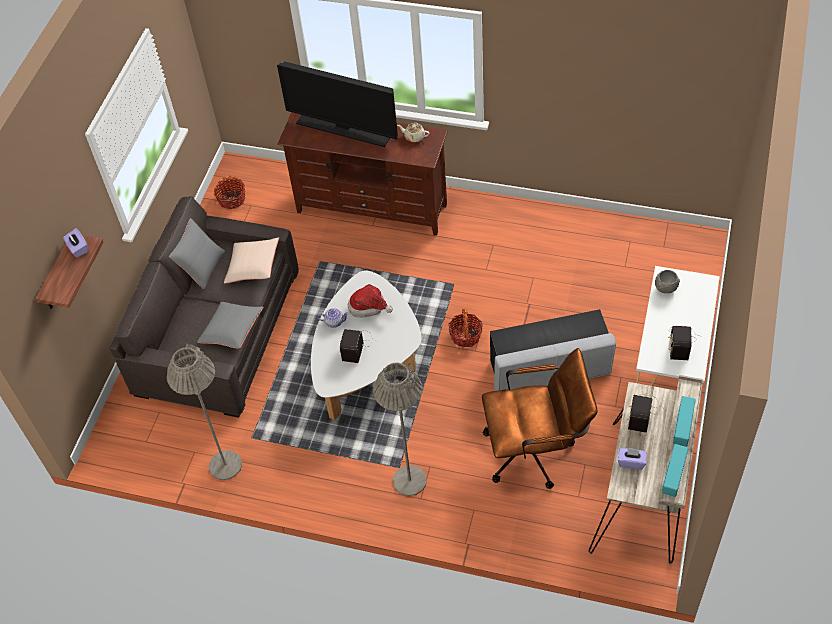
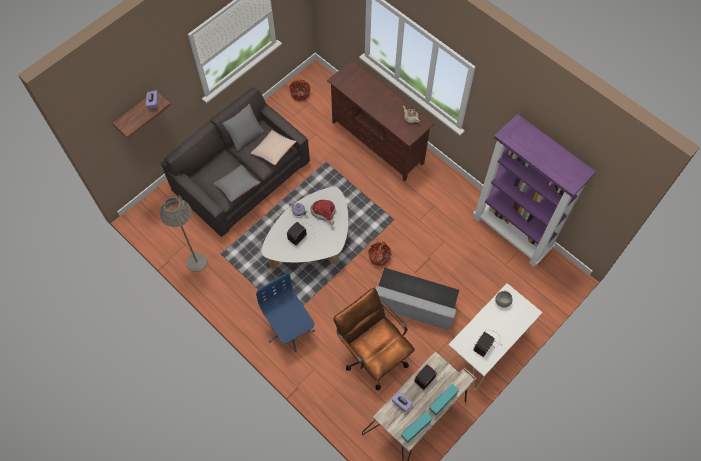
camera: 25 degrees right, 10 degrees up
television [277,61,398,147] -> none
grey floor lamp [373,363,427,496] -> blue office chair [256,273,315,352]
brown office chair [482,348,598,489] -> brown office chair turned 150 degrees counterclockwise [333,288,415,390]
none -> purple bookcase [473,114,596,267]

